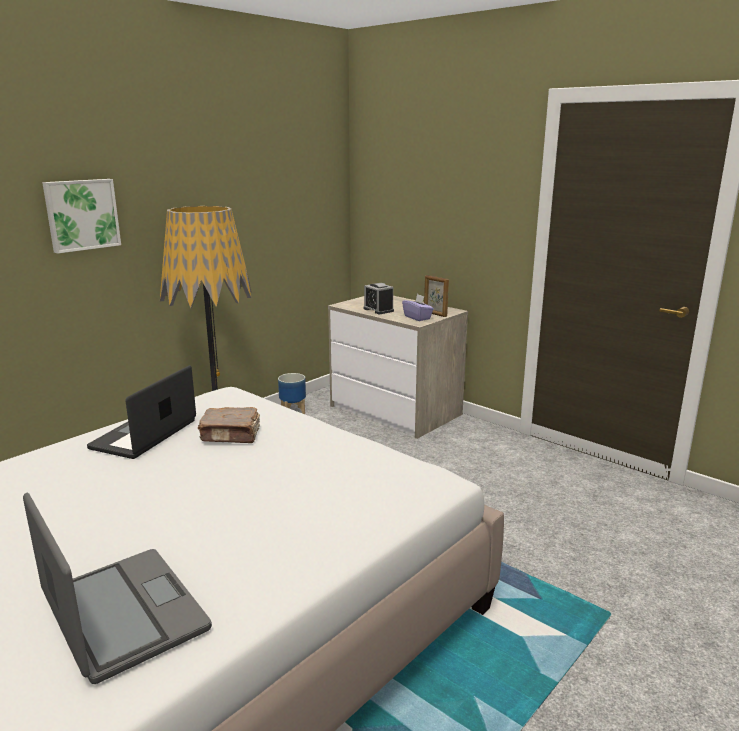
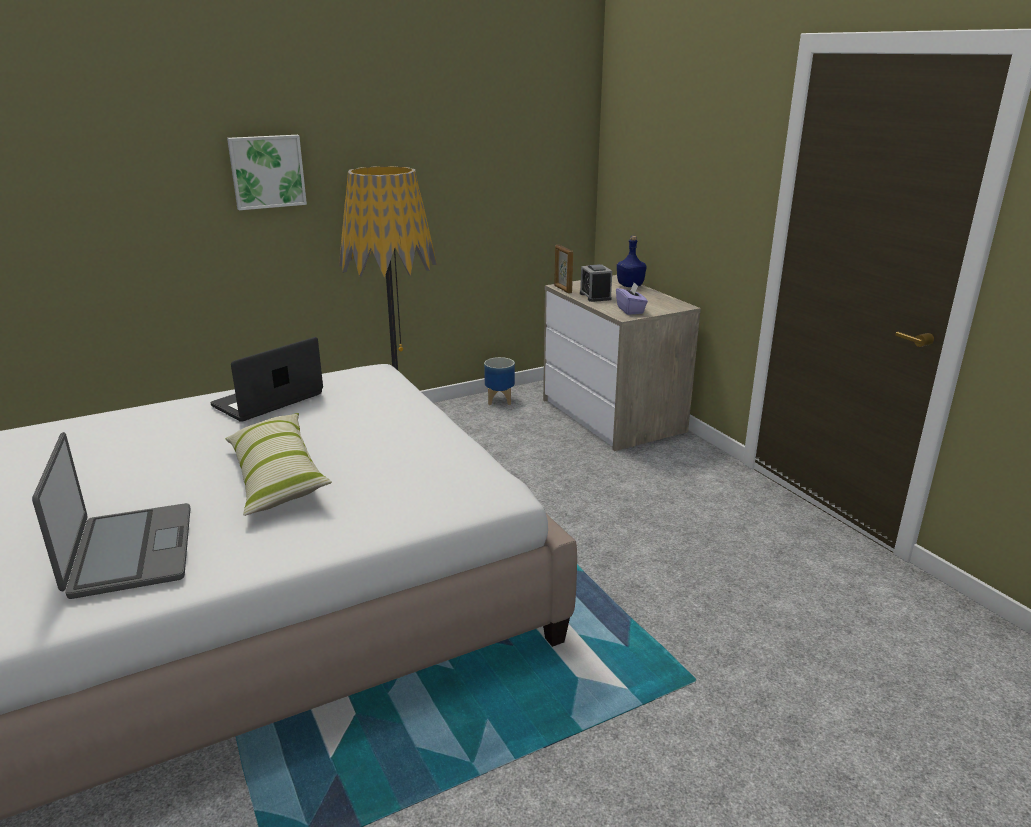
camera: 20 degrees right, 5 degrees up
brown book [198,407,260,443] -> none
picture frame [424,275,449,317] -> picture frame moved to [554,245,573,294]
none -> pillow [225,413,332,516]
none -> blue bottle [617,236,647,287]

